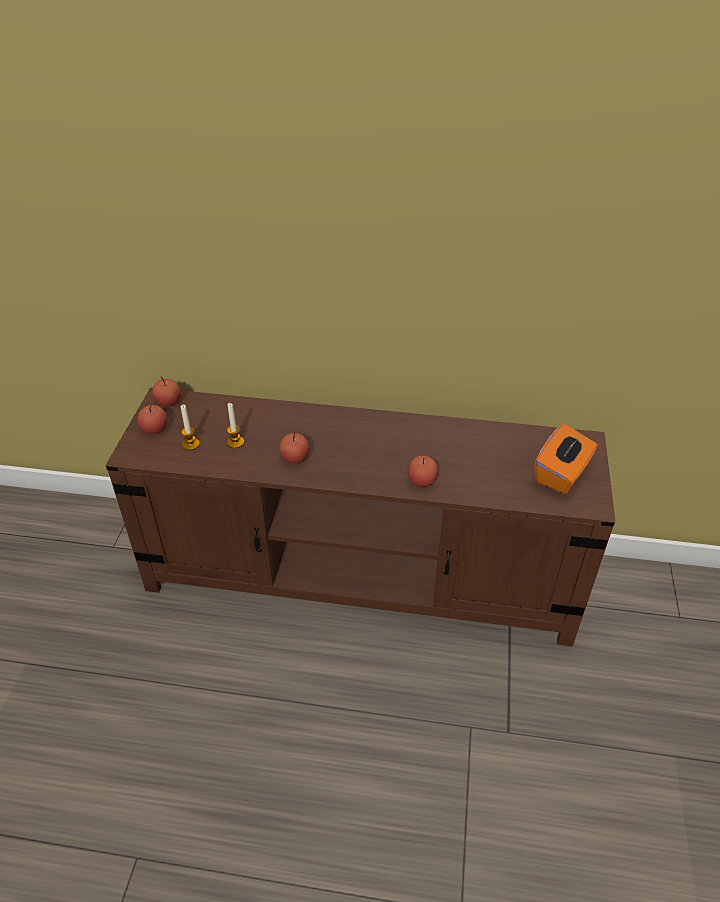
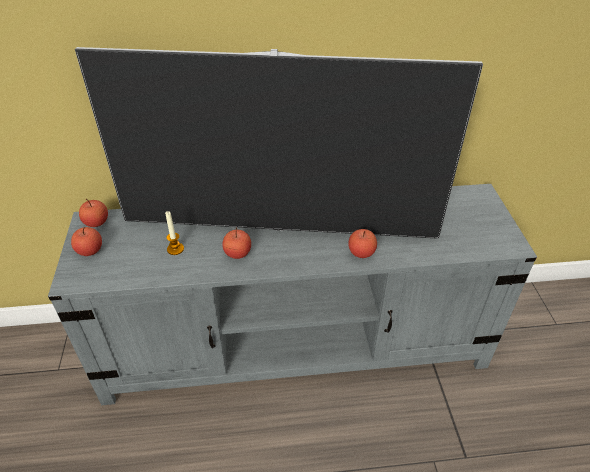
camera: 15 degrees left, 0 degrees up
brown tv stand [106,388,615,646] -> grey tv stand [48,184,537,405]
candle [181,405,200,450] -> none
orange tissue box [535,424,598,494] -> none
none -> television [75,47,483,239]

